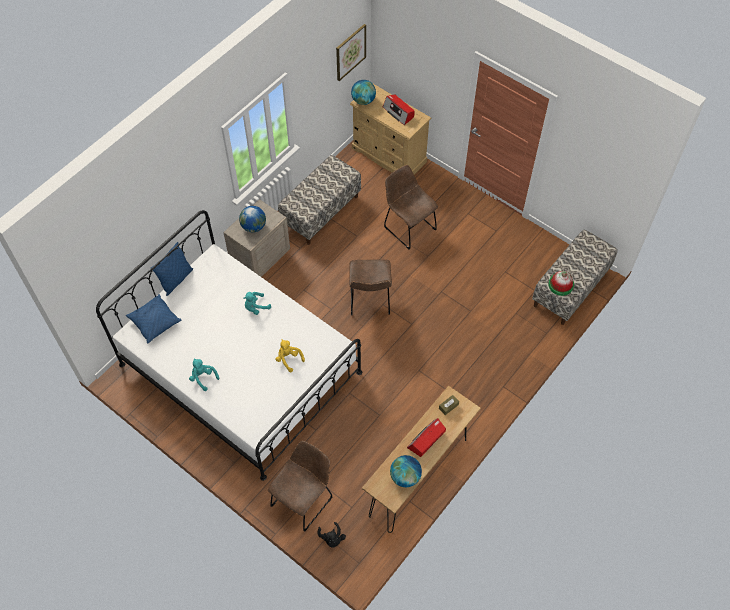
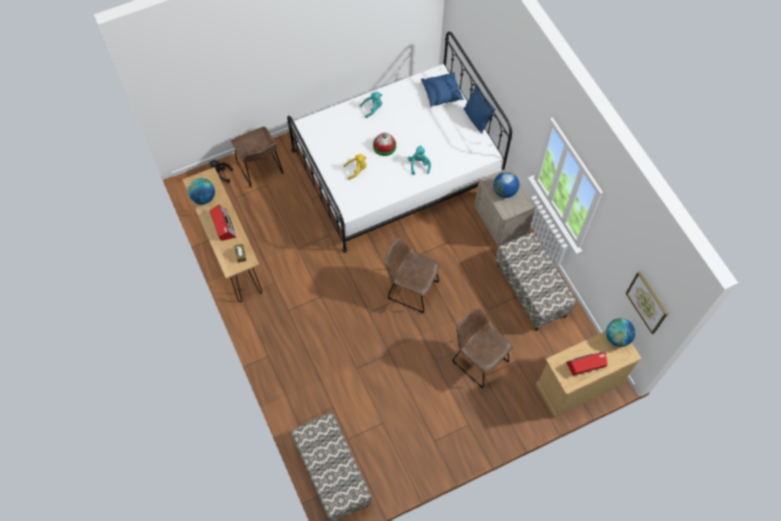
camera: 115 degrees right, 5 degrees up
brown chair [384,165,438,249] -> brown chair turned 120 degrees counterclockwise [453,307,513,388]
hat [548,271,574,296] -> hat moved to [373,133,396,156]

